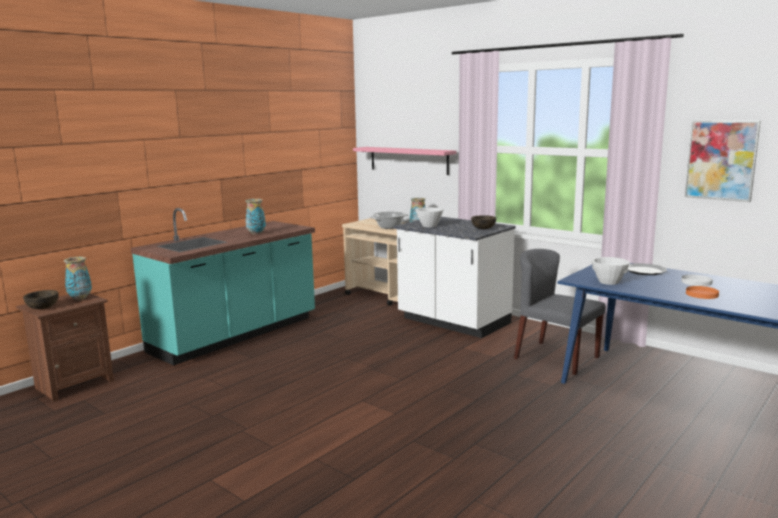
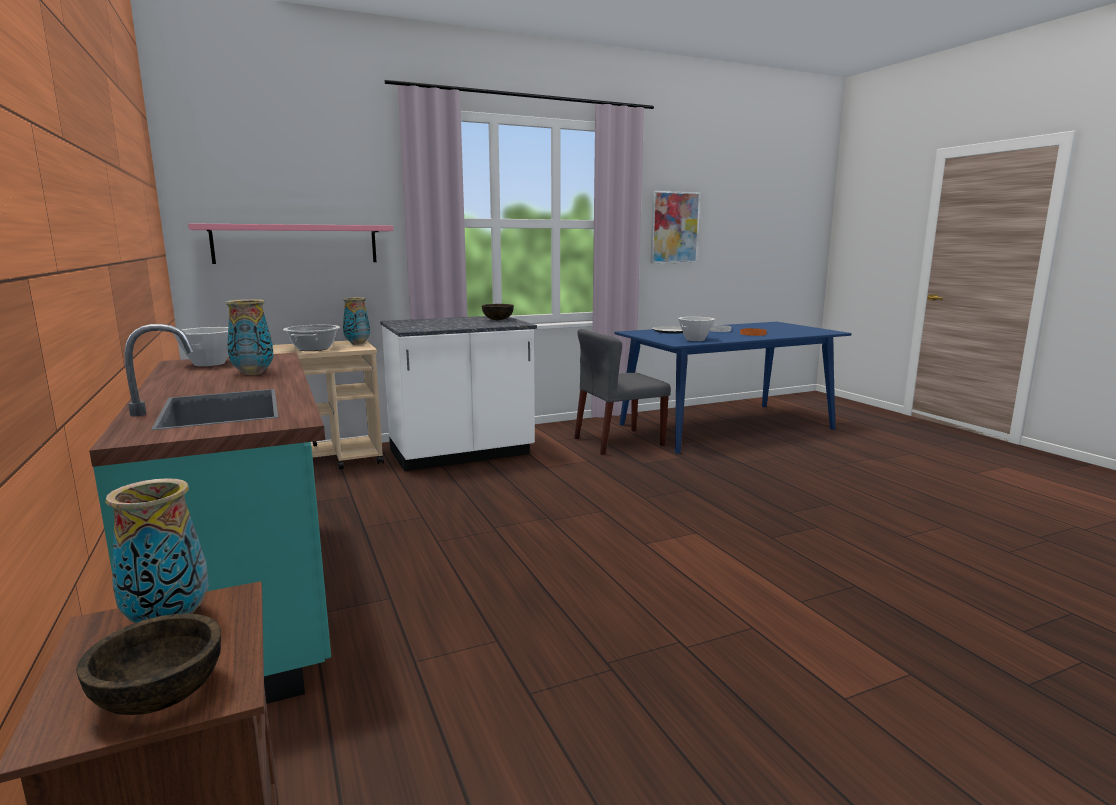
camera: 65 degrees left, 0 degrees up
white bowl [415,207,444,227] -> white bowl moved to [173,327,228,366]

